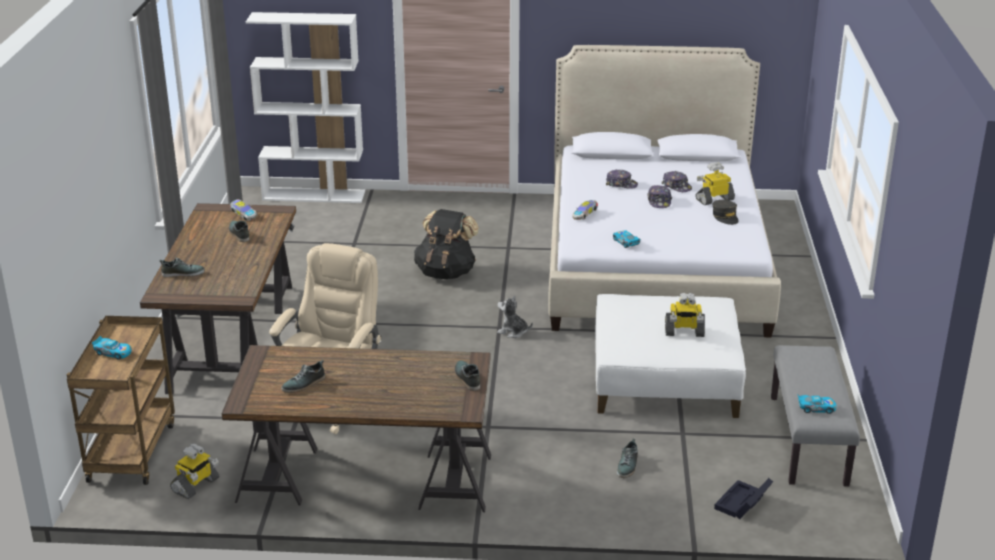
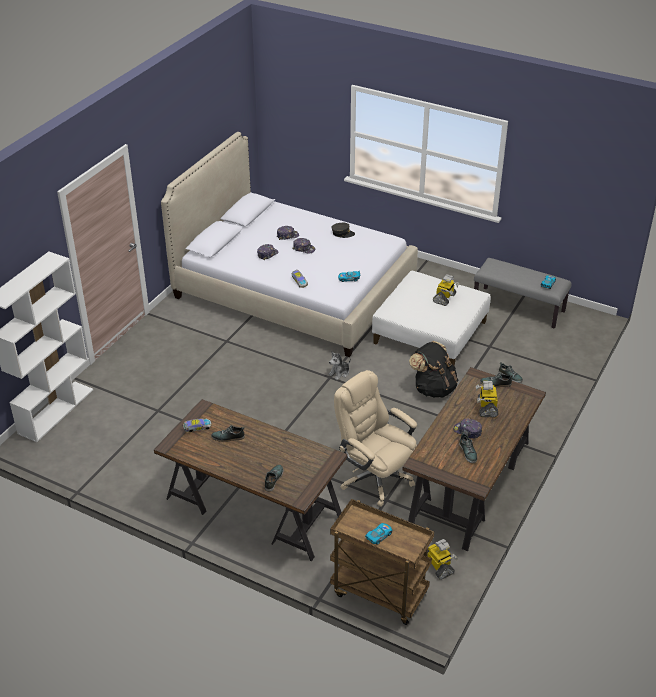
camera: 65 degrees left, 10 degrees up
black backpack [414,209,479,279] -> black backpack moved to [409,341,458,397]
toy robot [696,162,735,205] -> toy robot moved to [476,381,498,417]
black storage box [714,478,773,519] -> none
none -> cap [453,418,482,439]

